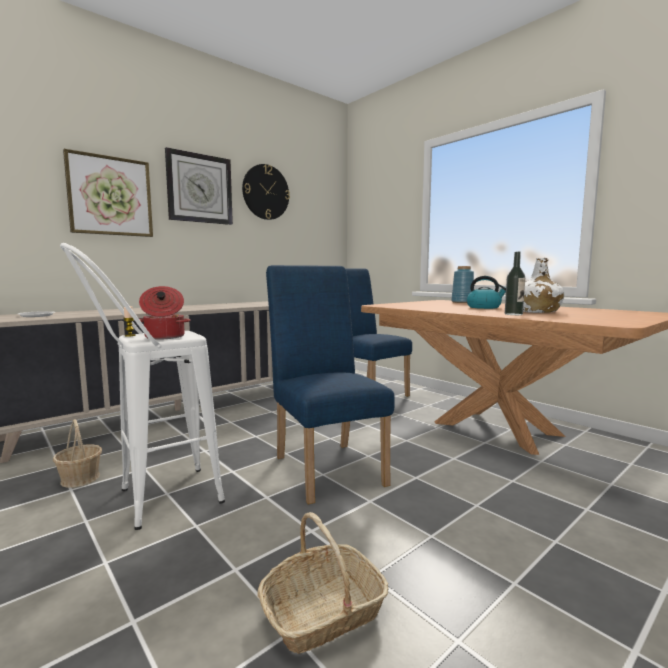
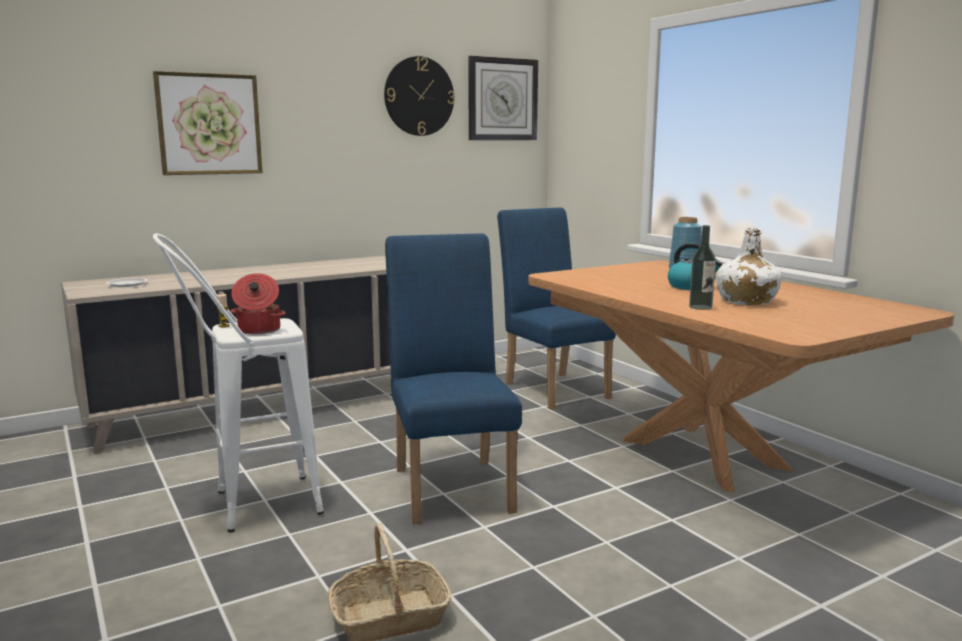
camera: 10 degrees right, 5 degrees up
basket [53,419,102,488] -> none
wall clock [165,147,233,225] -> wall clock moved to [468,56,538,140]

